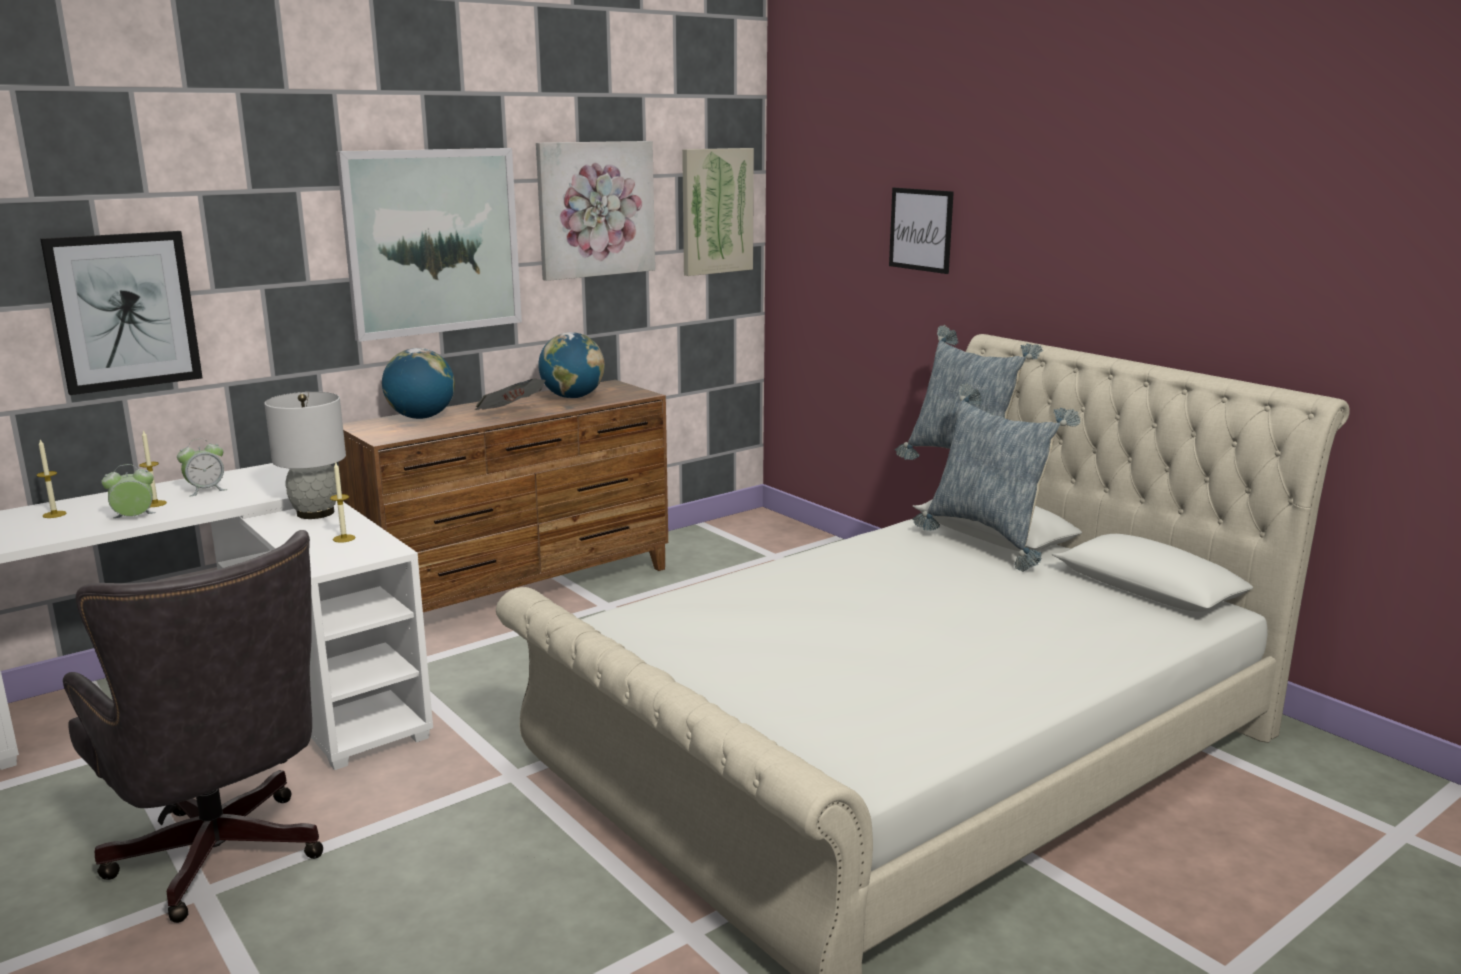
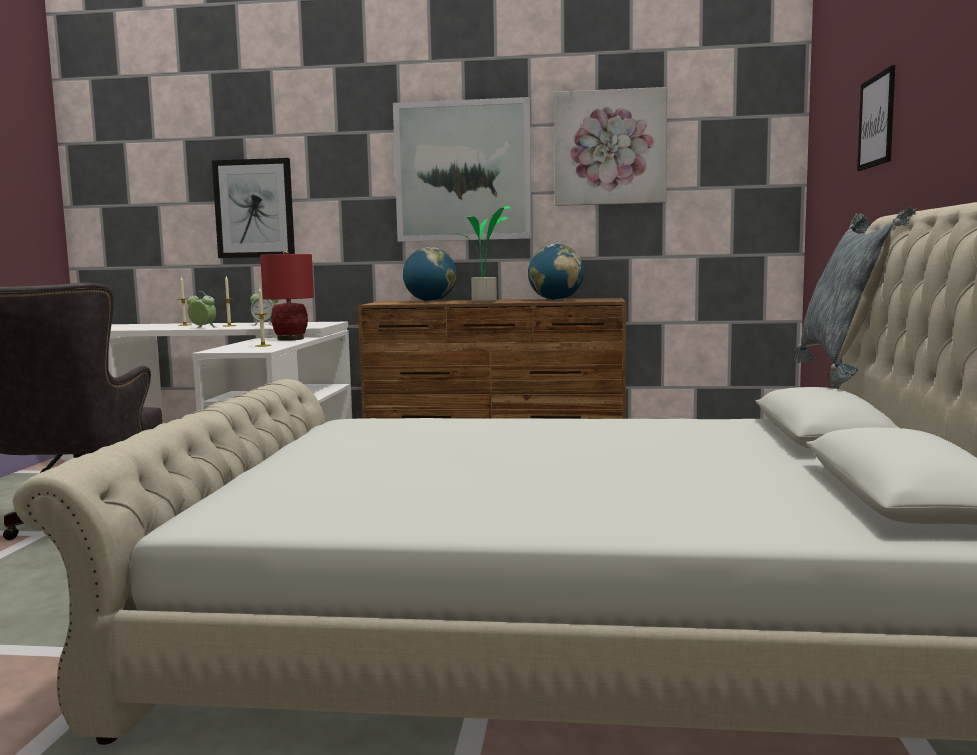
camera: 45 degrees right, 10 degrees down
white table lamp [264,392,346,519] -> red table lamp [260,250,314,341]
newspaper [474,378,546,410] -> potted plant [452,206,510,303]
picture [682,148,754,276] -> none
pillow [913,383,1080,572] -> none

